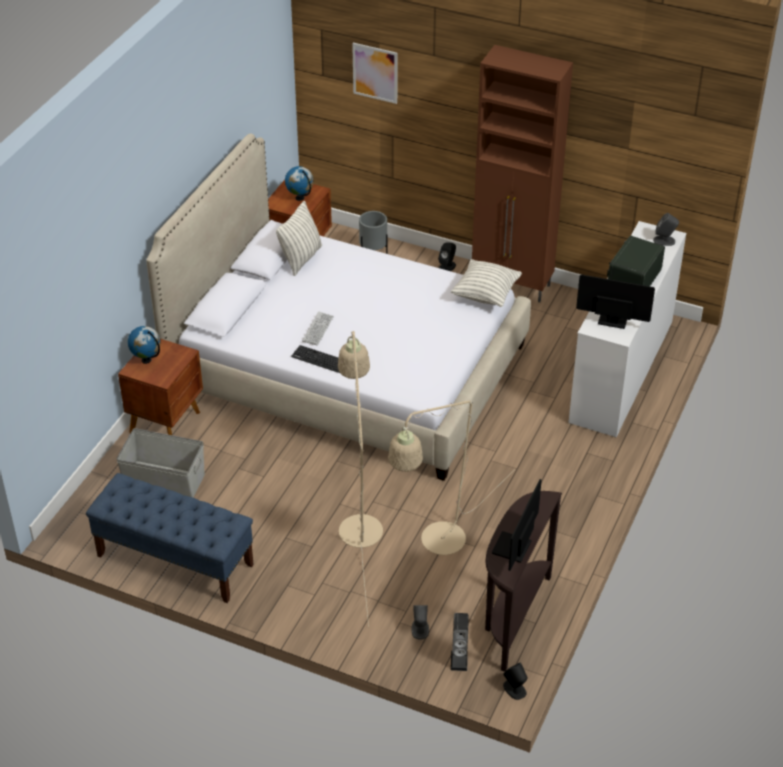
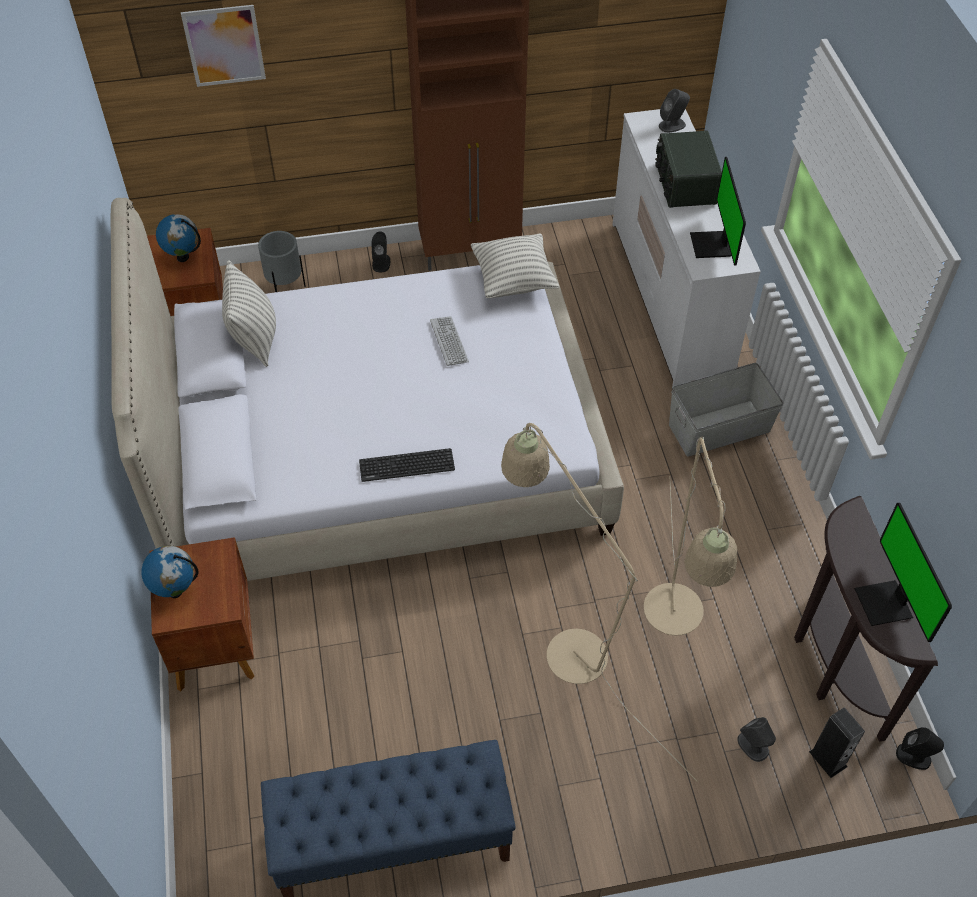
camera: 35 degrees left, 10 degrees up
grey storage box [116,428,205,498] -> grey storage box moved to [669,363,784,457]
keyboard [302,312,334,346] -> keyboard moved to [430,316,469,366]
monitor [576,275,655,329] -> monitor turned 75 degrees counterclockwise [690,157,746,265]

